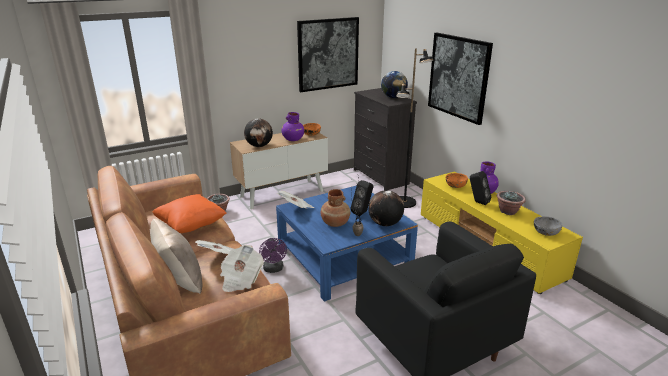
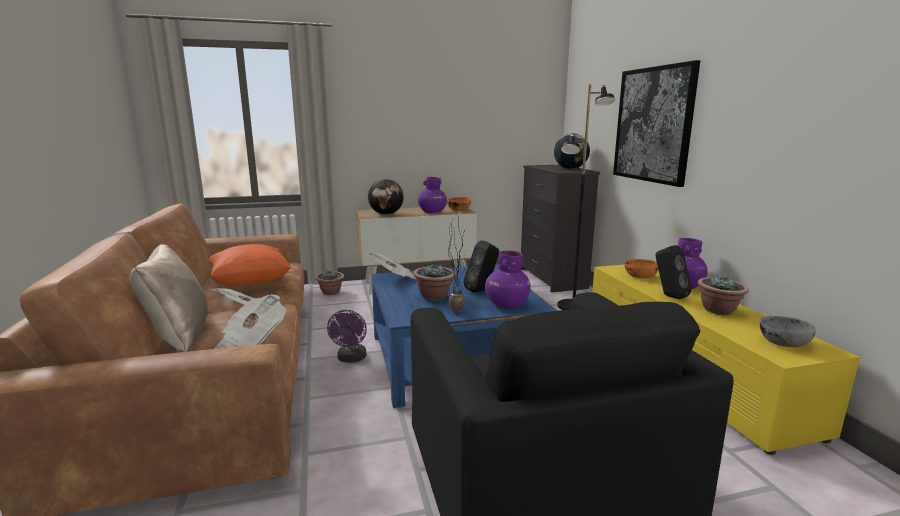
camera: 15 degrees right, 10 degrees down
picture [297,17,359,92] -> none
brown vase [321,189,350,227] -> potted plant [413,263,456,301]
globe [368,190,404,226] -> purple vase [485,251,531,309]

